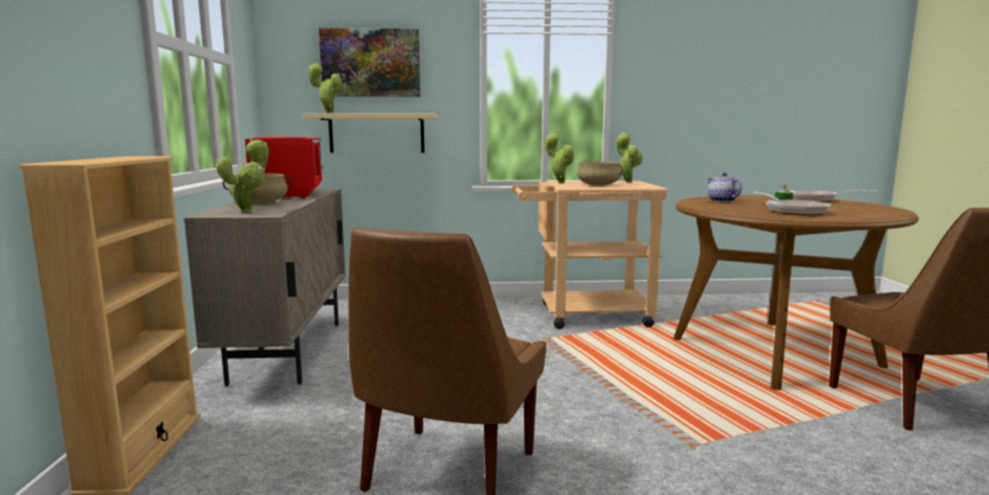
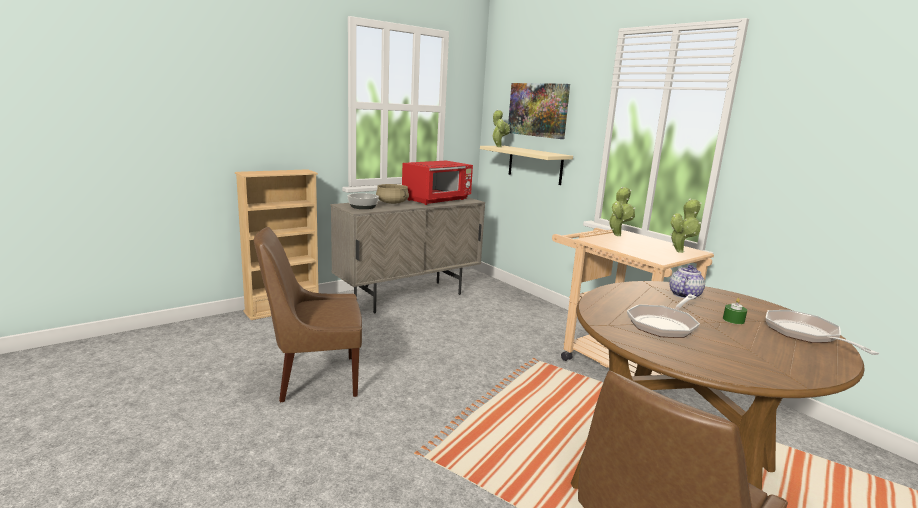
camera: 55 degrees right, 5 degrees up
potted plant [216,139,269,212] -> bowl [348,193,379,209]
beige cooking pot [577,162,623,186] -> none

